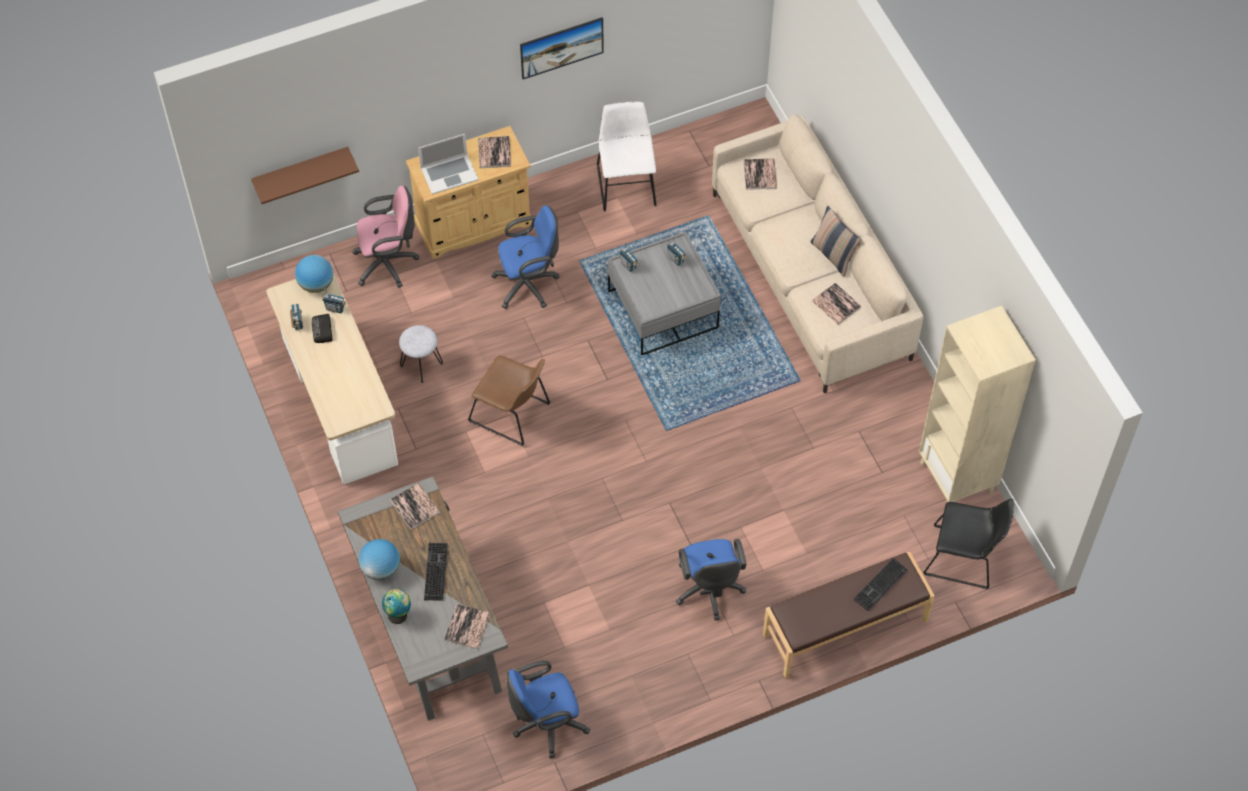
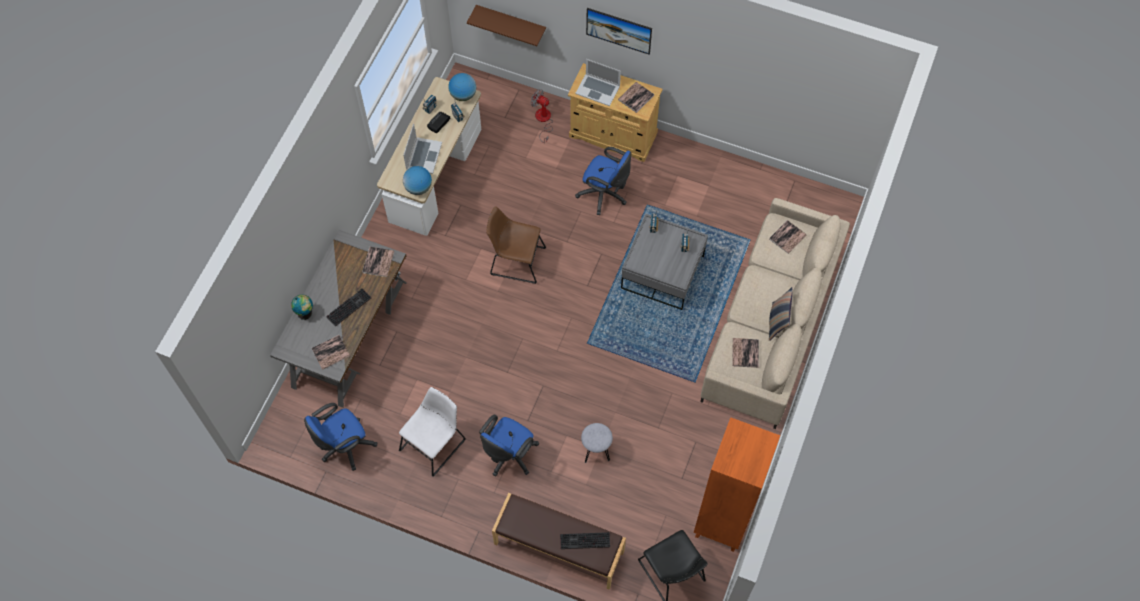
camera: 45 degrees right, 5 degrees up
pink office chair [353,186,420,288] -> fan [531,89,553,143]
globe [359,539,400,580] -> globe moved to [403,166,432,195]
grey stool [399,325,443,383] -> grey stool moved to [581,423,613,463]
brown chair [468,356,550,446] -> brown chair turned 120 degrees clockwise [486,206,546,284]
blue office chair [507,660,590,758] -> blue office chair turned 60 degrees counterclockwise [304,403,377,471]
picture [520,17,604,79] -> picture moved to [586,8,652,55]
white chair [597,102,657,211] -> white chair moved to [399,387,466,477]
beige bookcase [919,305,1036,502] -> orange bookcase [694,417,780,552]
none -> laptop [403,123,442,174]

